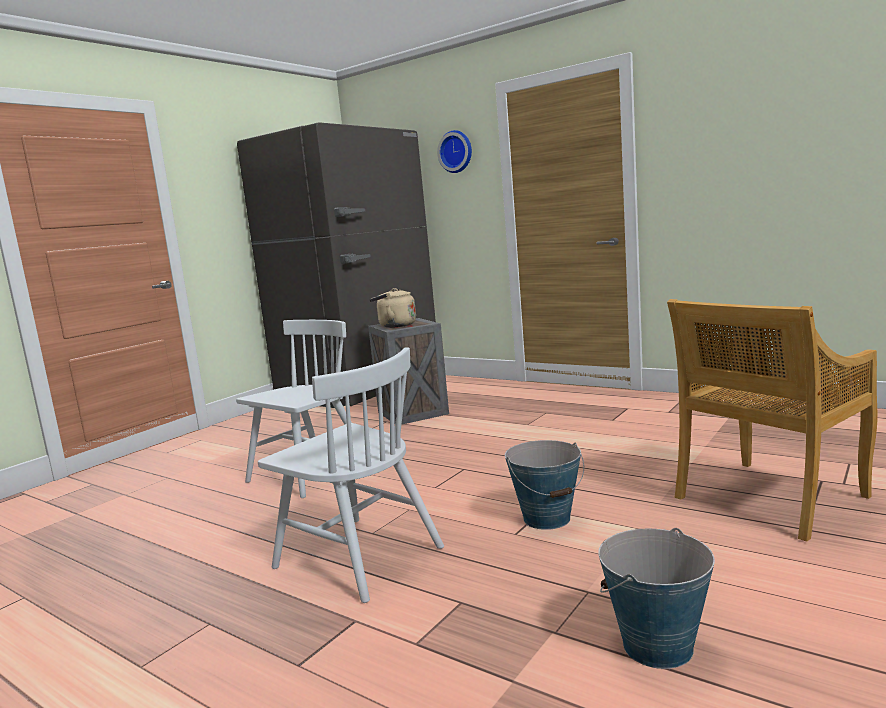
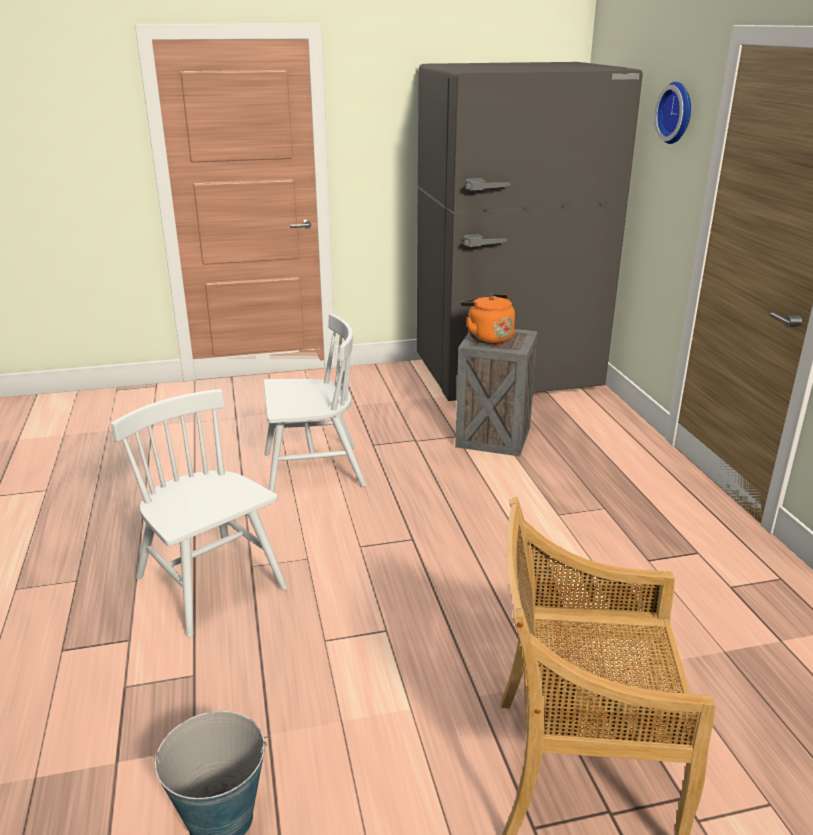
camera: 40 degrees right, 15 degrees up
white chair [258,347,444,603] -> white chair turned 150 degrees clockwise [111,389,287,637]
beige kettle [370,288,416,328] -> orange kettle [461,294,515,344]
bucket [505,440,584,530] -> none

